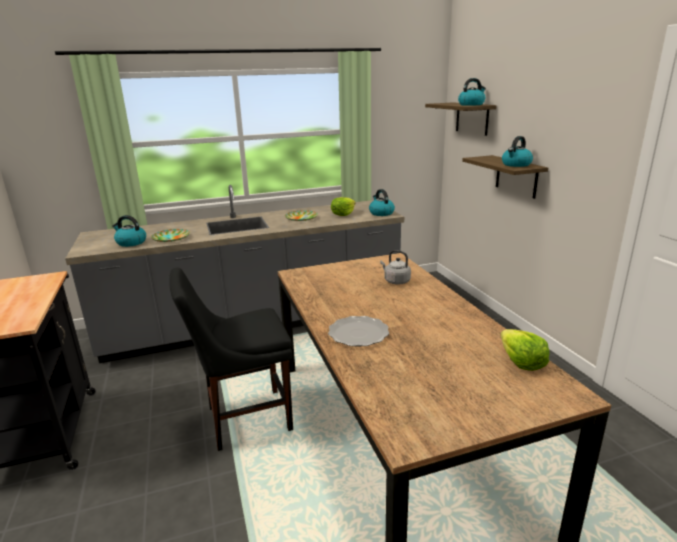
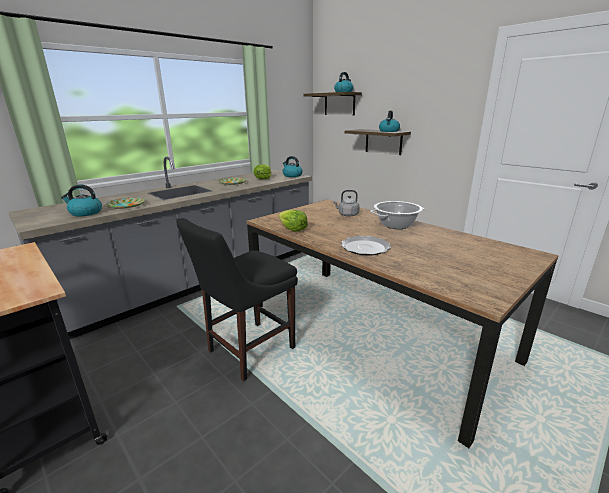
camera: 25 degrees left, 0 degrees up
lettuce [500,329,550,371] -> lettuce moved to [278,210,308,232]
none -> cooking pot [370,201,425,229]

